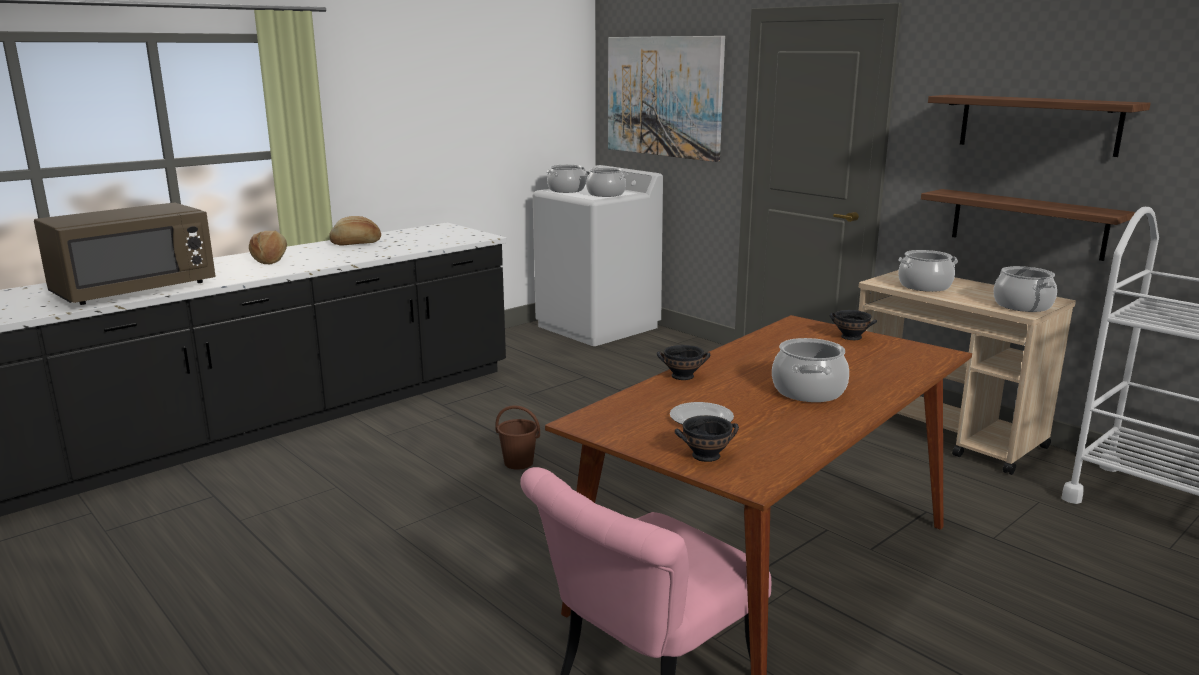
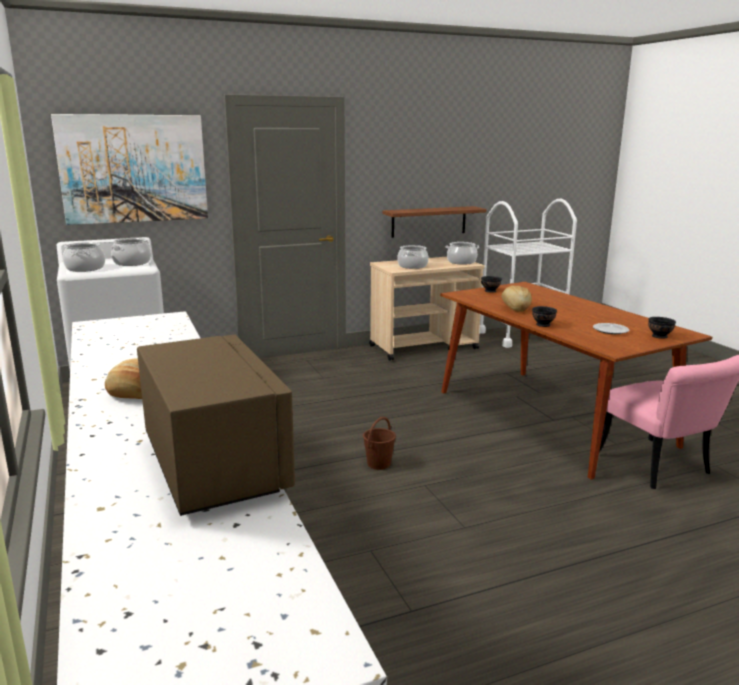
camera: 70 degrees left, 0 degrees up
bread [329,216,381,246] -> bread moved to [501,285,532,312]
cooking pot [772,338,849,402] -> none
shelf [928,95,1151,157] -> none

